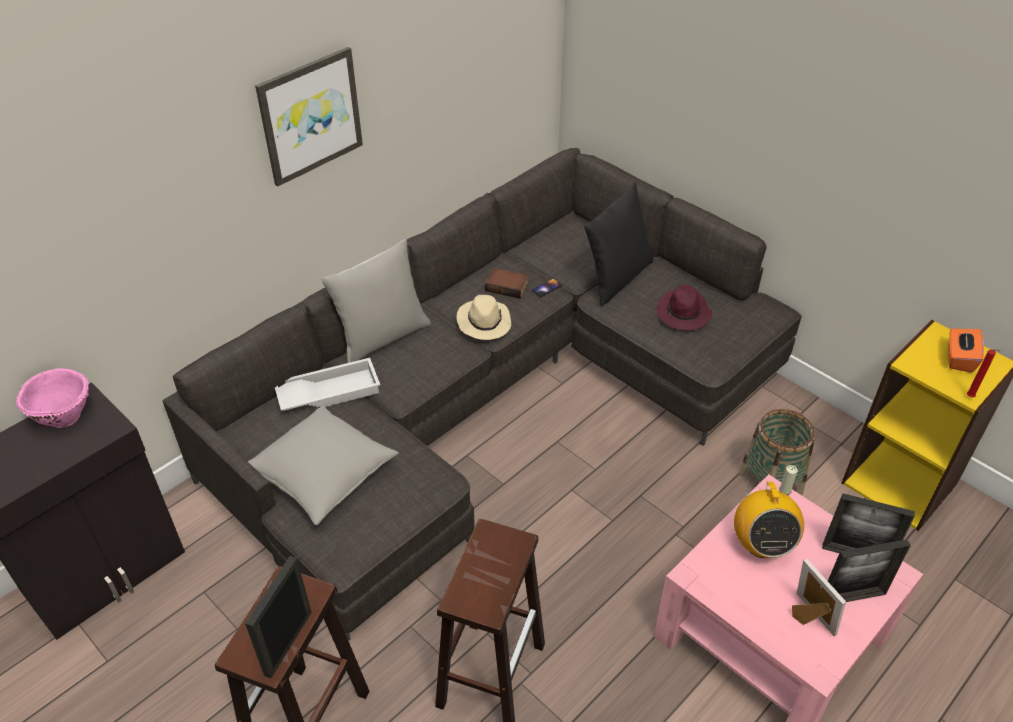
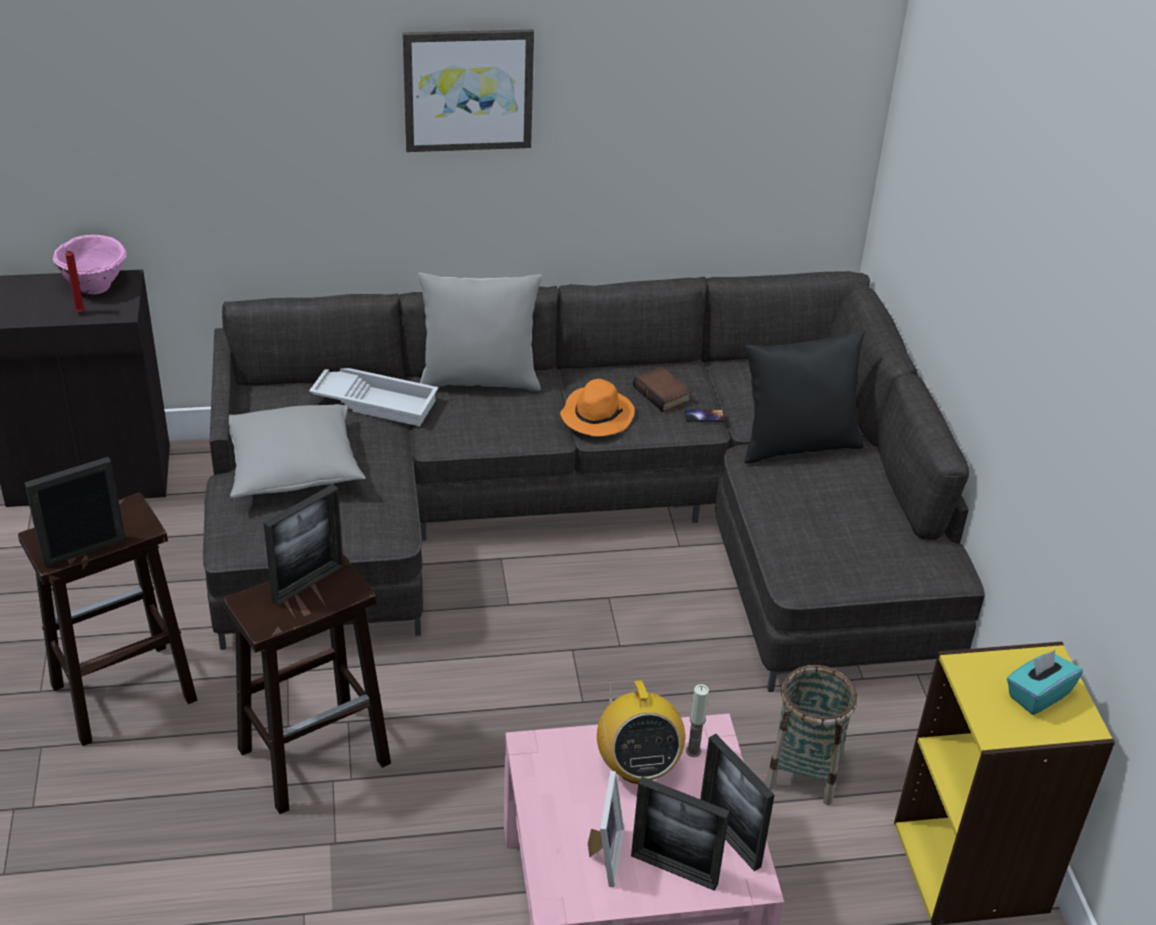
camera: 35 degrees right, 5 degrees down
beige hat [456,295,511,340] -> orange hat [560,379,635,436]
purple hat [657,285,712,331] -> none
radio [734,479,804,558] -> radio turned 45 degrees counterclockwise [597,680,685,784]
orange tissue box [948,329,984,373] -> turquoise tissue box [1007,650,1083,715]
red candle [967,349,1001,398] -> red candle moved to [65,251,85,313]
none -> picture frame [264,484,344,606]

